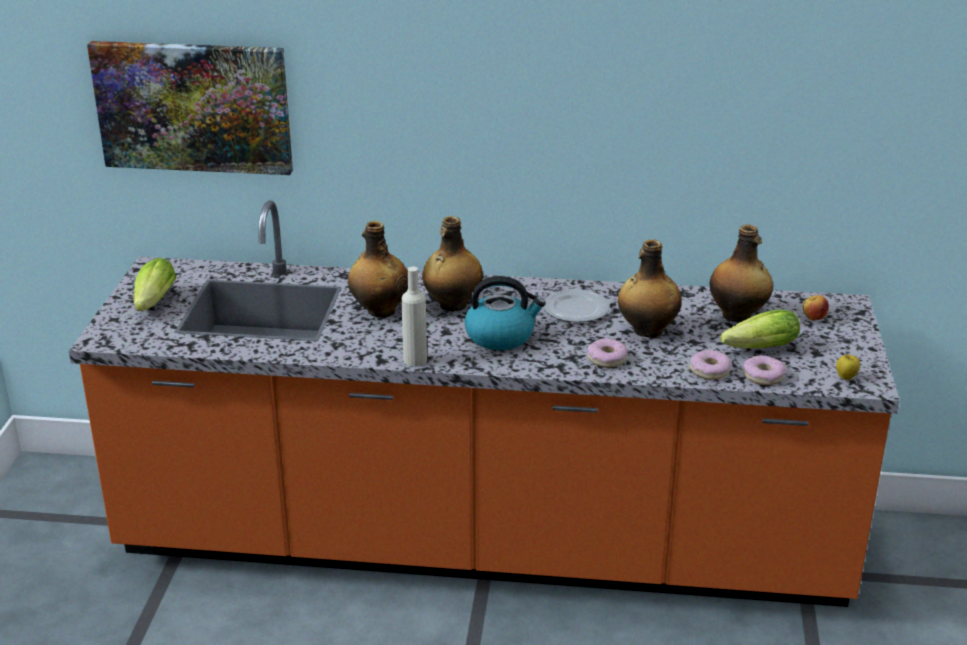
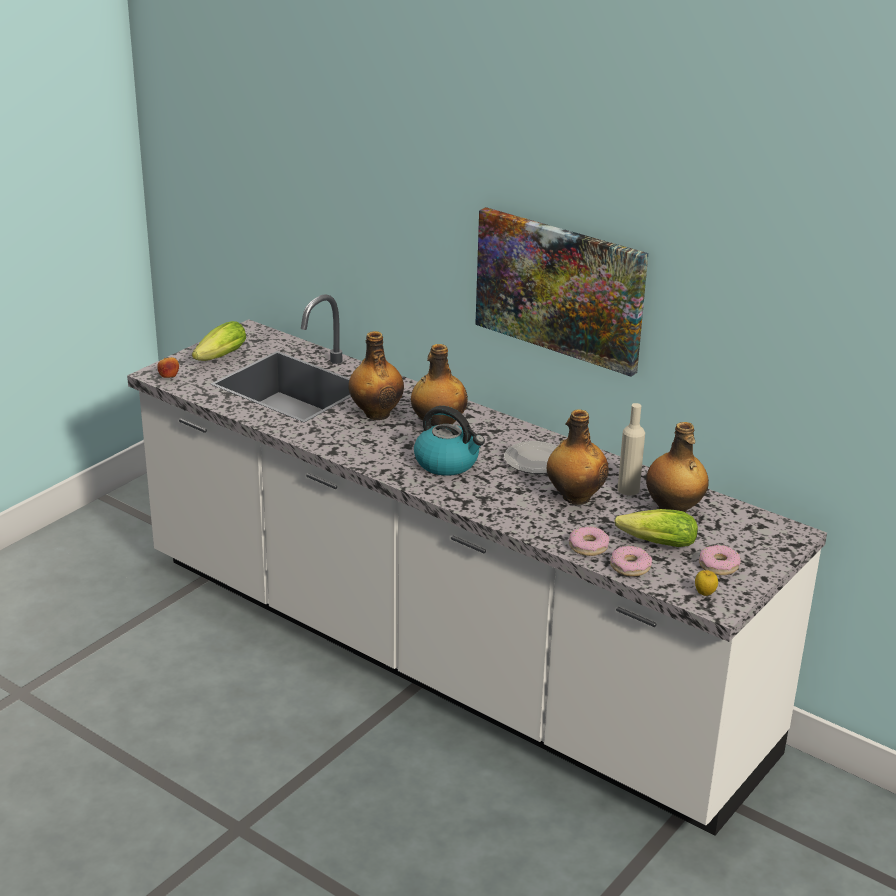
camera: 30 degrees right, 0 degrees up
orange counter [69,200,899,607] -> white counter [127,294,827,835]
picture [87,41,293,175] -> picture moved to [475,207,648,377]
beige bottle [401,267,427,367] -> beige bottle moved to [618,403,645,496]
donut [587,338,628,368] -> donut moved to [699,545,741,575]
apple [803,295,829,320] -> apple moved to [157,357,179,378]

